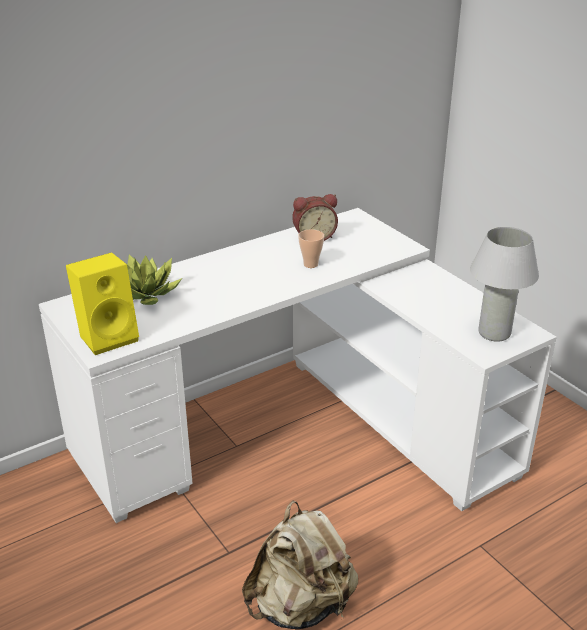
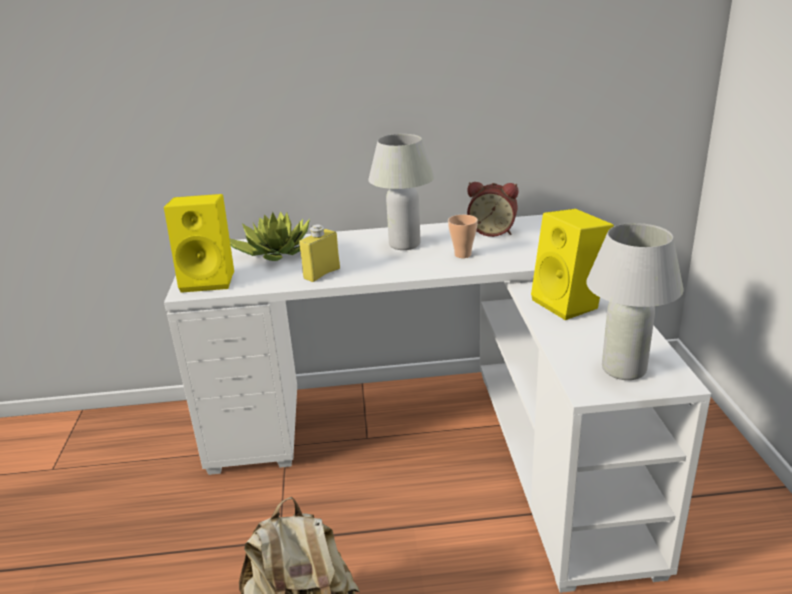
camera: 30 degrees right, 5 degrees down
none -> yellow bottle [299,224,340,282]
none -> white table lamp [368,134,435,250]
none -> yellow speaker [531,209,614,320]

